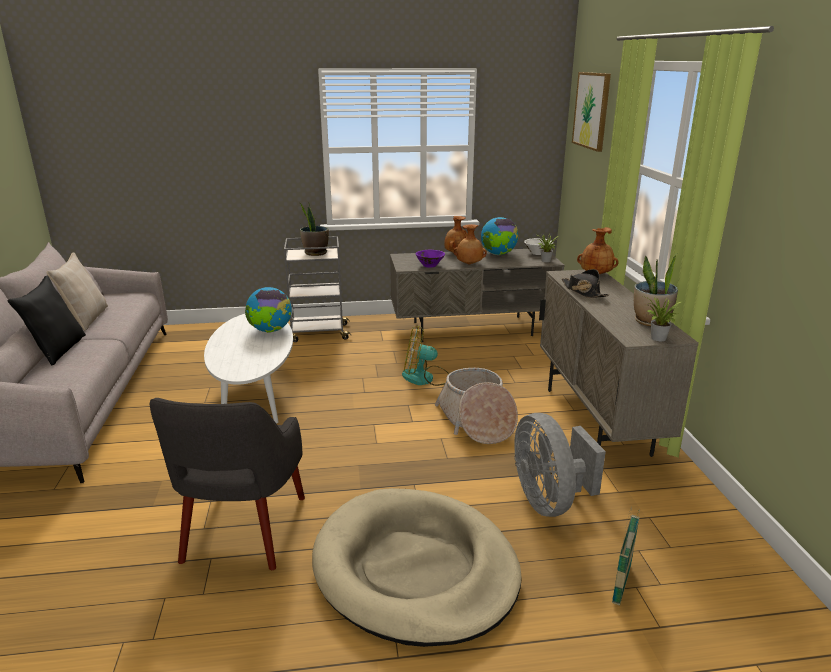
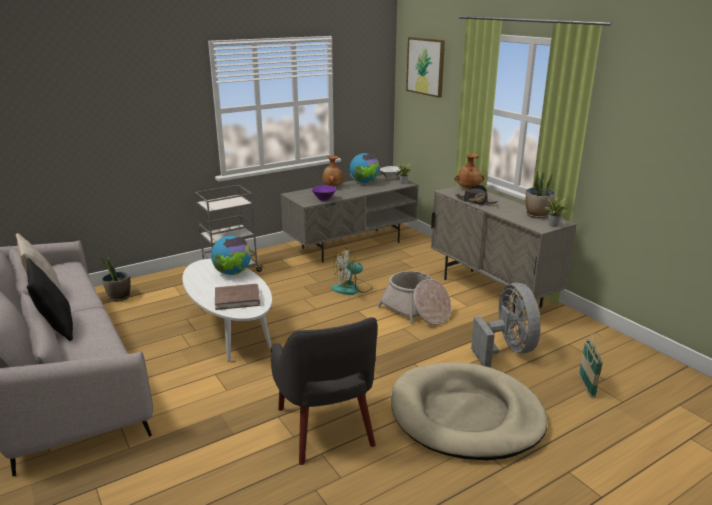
camera: 25 degrees left, 0 degrees up
potted plant [300,203,329,256] -> potted plant moved to [101,253,131,302]
brown vase [453,224,487,264] -> none
grey fan [514,413,606,517] -> grey fan turned 150 degrees counterclockwise [471,283,541,368]
none -> brown book [215,284,260,310]

